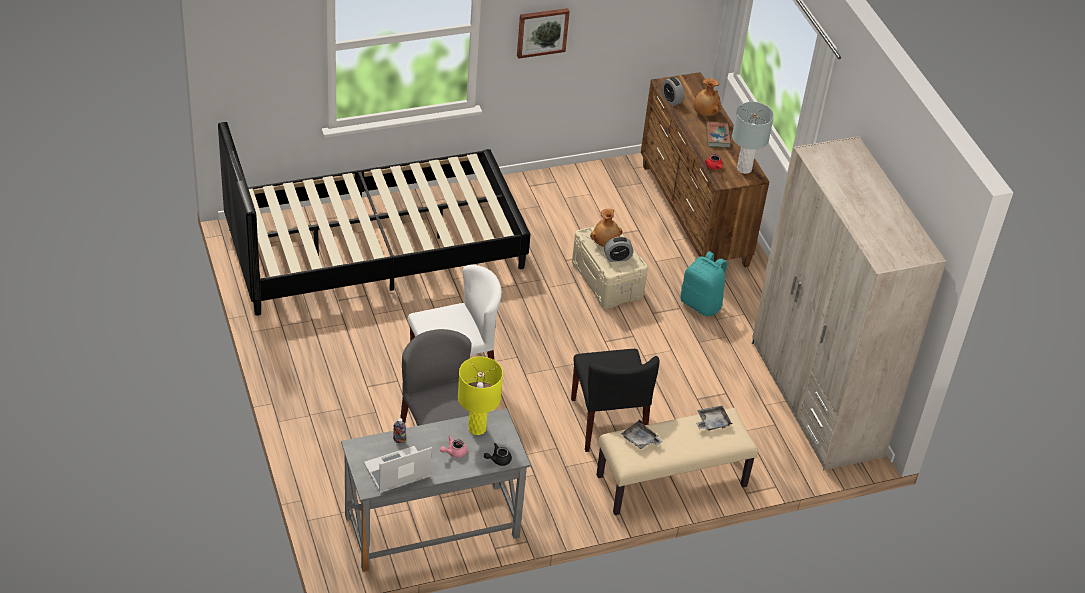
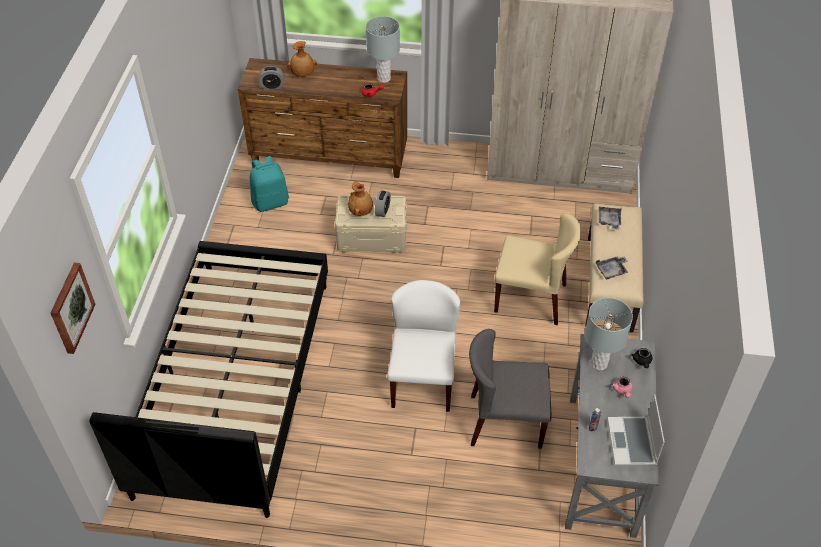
camera: 60 degrees left, 5 degrees up
yellow table lamp [458,357,503,435] -> grey table lamp [584,298,633,370]
picture [517,8,570,59] -> picture moved to [51,262,95,354]
black chair [571,349,660,452] -> beige chair [494,213,581,325]
turquoise backpack [681,251,727,316] -> turquoise backpack moved to [250,156,289,212]
book [706,122,731,147] -> none

